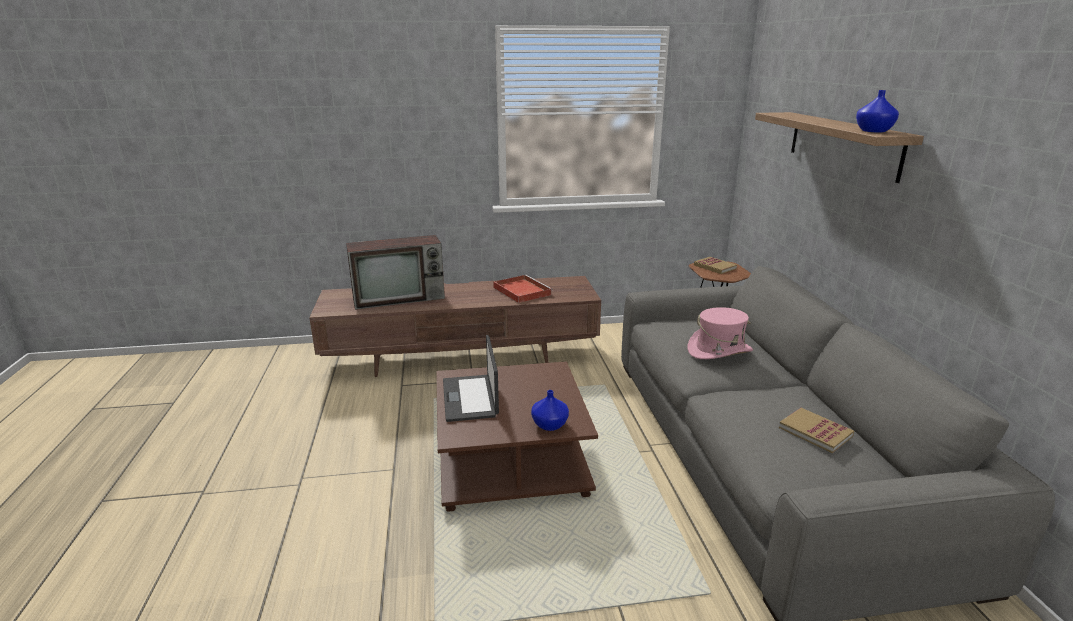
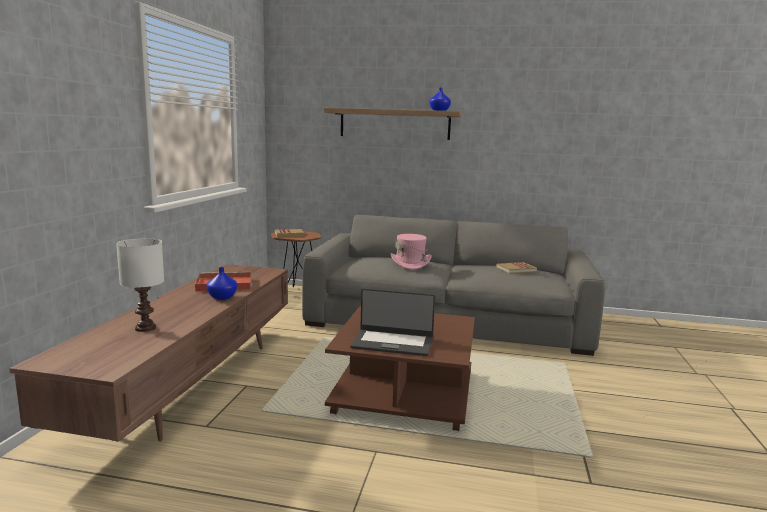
camera: 70 degrees left, 10 degrees down
television [346,235,445,310] -> white table lamp [116,238,164,332]
blue vase [531,390,569,431] -> blue vase moved to [207,267,237,300]

